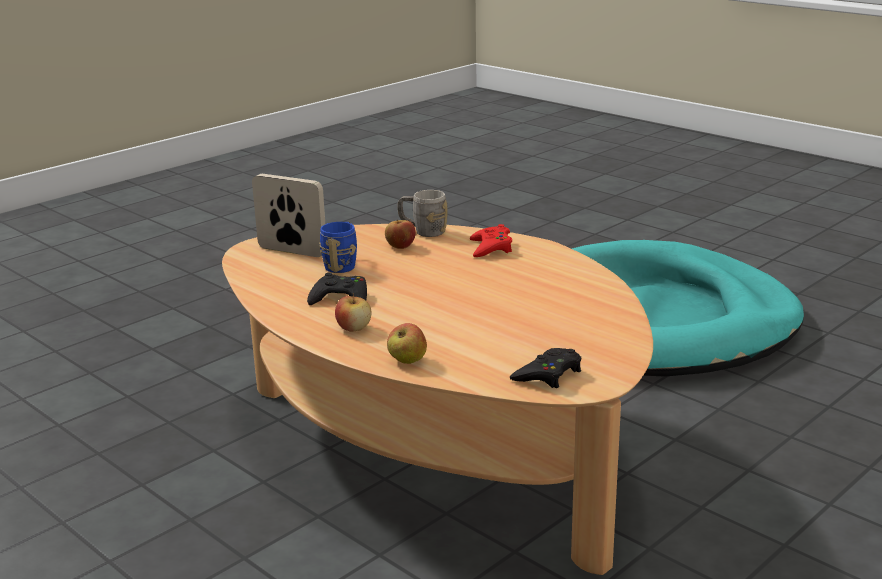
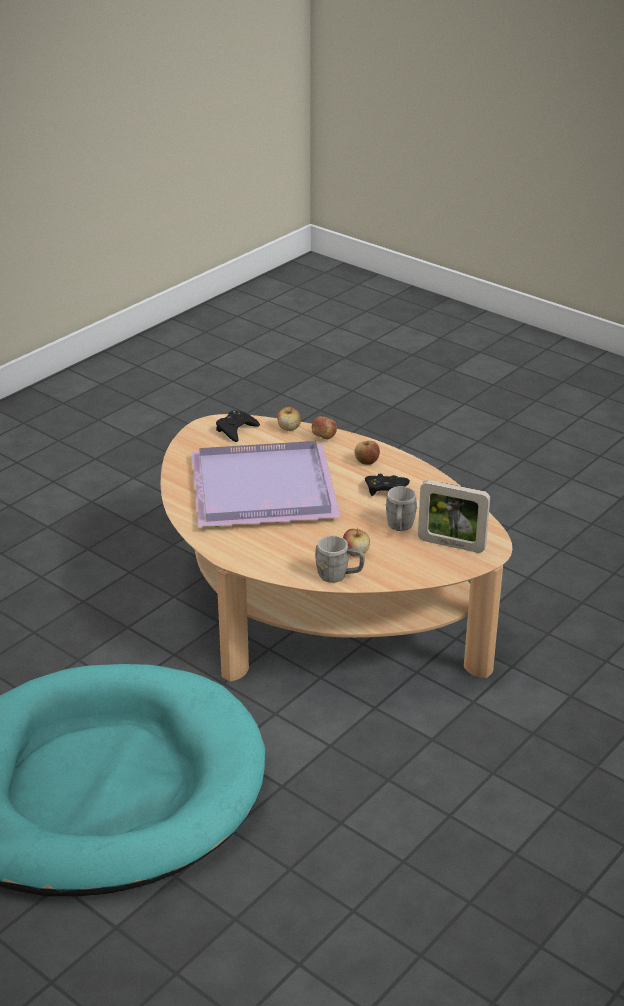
camera: 175 degrees right, 10 degrees up
blue mug [319,222,357,273] -> grey mug [386,486,417,531]
red game controller [470,224,512,257] -> none
none -> purple tray [191,441,341,527]
none -> apple [278,406,301,431]

